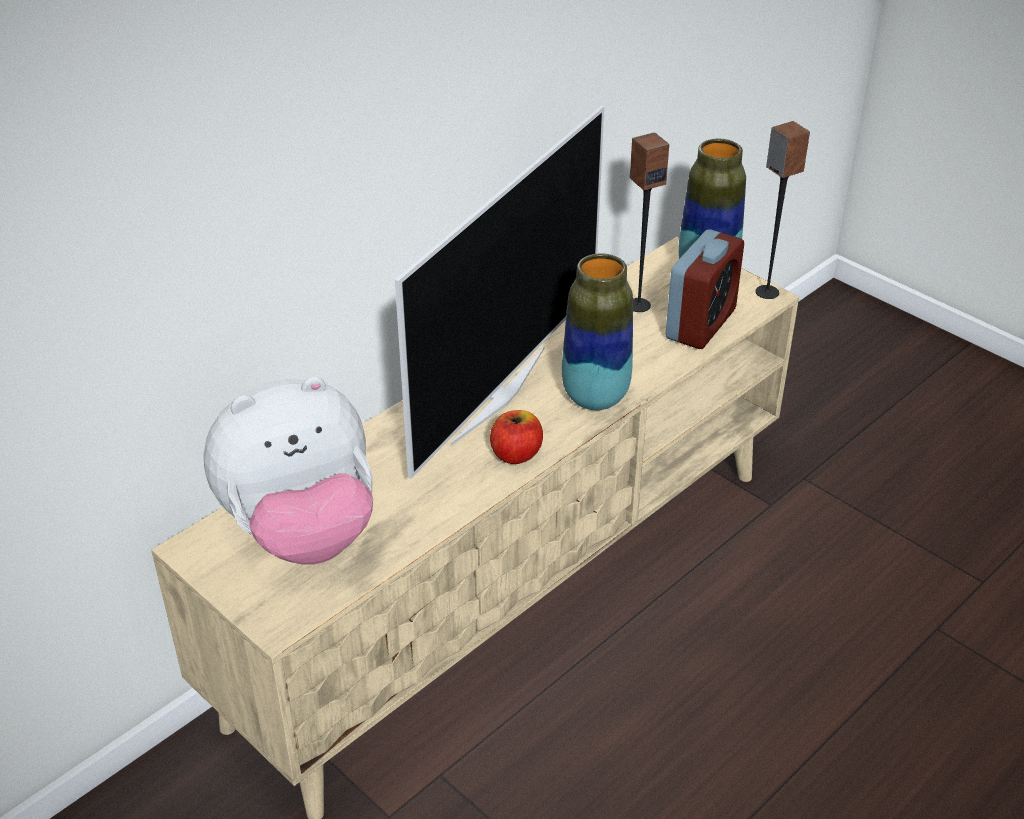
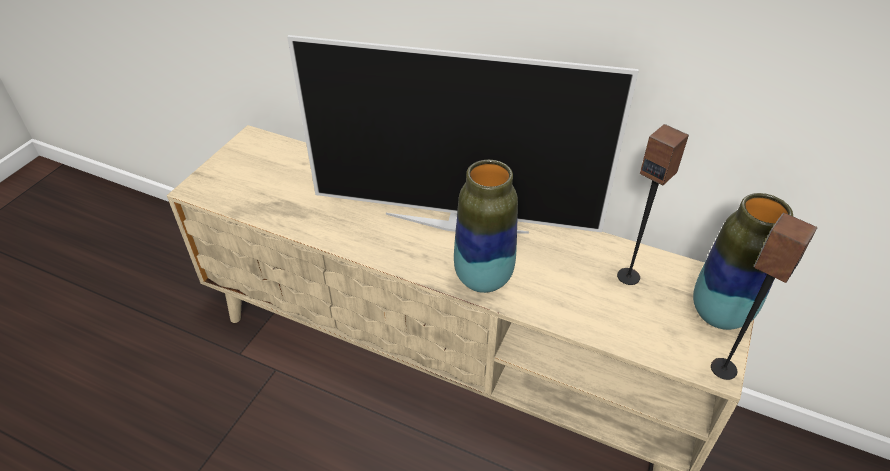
camera: 70 degrees right, 5 degrees up
plush toy [203,376,373,565] -> none
apple [490,410,543,464] -> none
alarm clock [665,229,744,349] -> none

